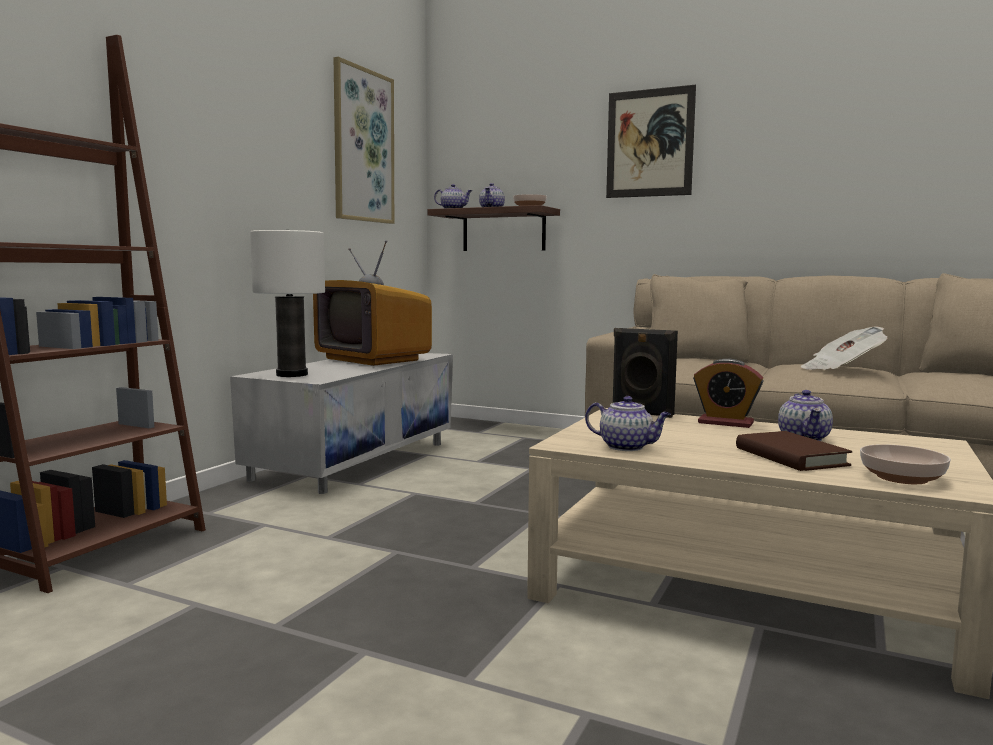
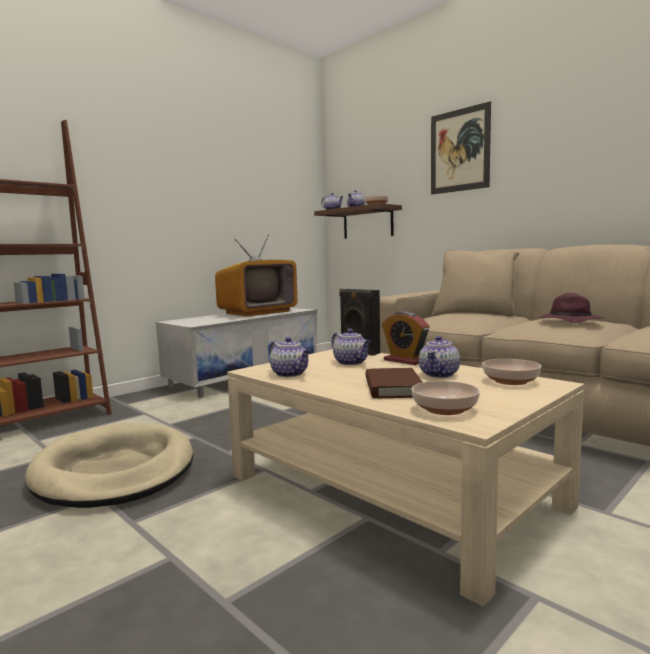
camera: 20 degrees right, 0 degrees up
white table lamp [250,230,325,377] -> none
television [313,240,432,366] -> television turned 105 degrees counterclockwise [215,234,297,316]
picture [334,57,394,224] -> none
newspaper [801,327,887,370] -> purple hat [539,293,605,324]
none -> beige dog bed [25,422,193,508]
none -> teapot [331,329,371,365]
none -> bowl [482,359,541,385]

